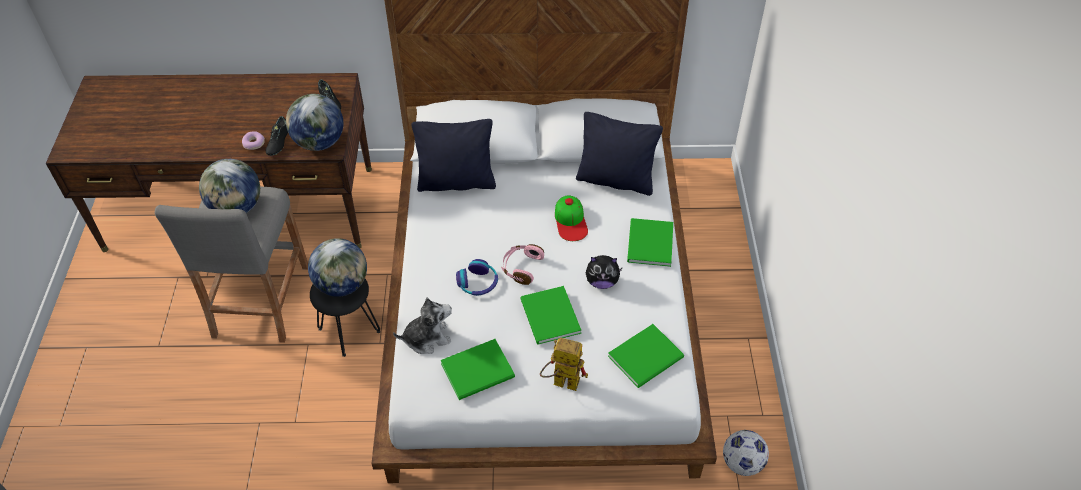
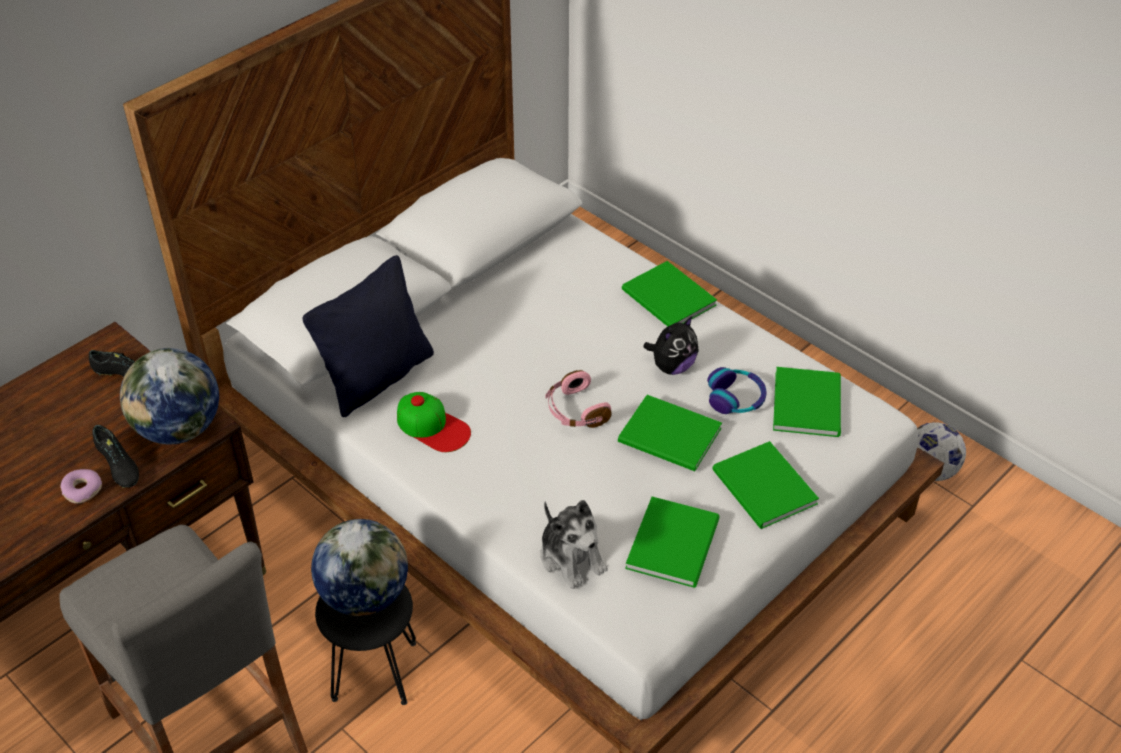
camera: 45 degrees left, 5 degrees down
globe [199,159,260,213] -> none
plush toy [393,297,452,354] -> plush toy turned 120 degrees clockwise [541,500,608,589]
headphones [456,259,498,296] -> headphones moved to [707,367,766,414]
toy robot [540,338,588,391] -> green book [712,441,819,529]
cap [555,195,588,241] -> cap moved to [397,392,471,452]
black pillow [576,112,663,196] -> none

